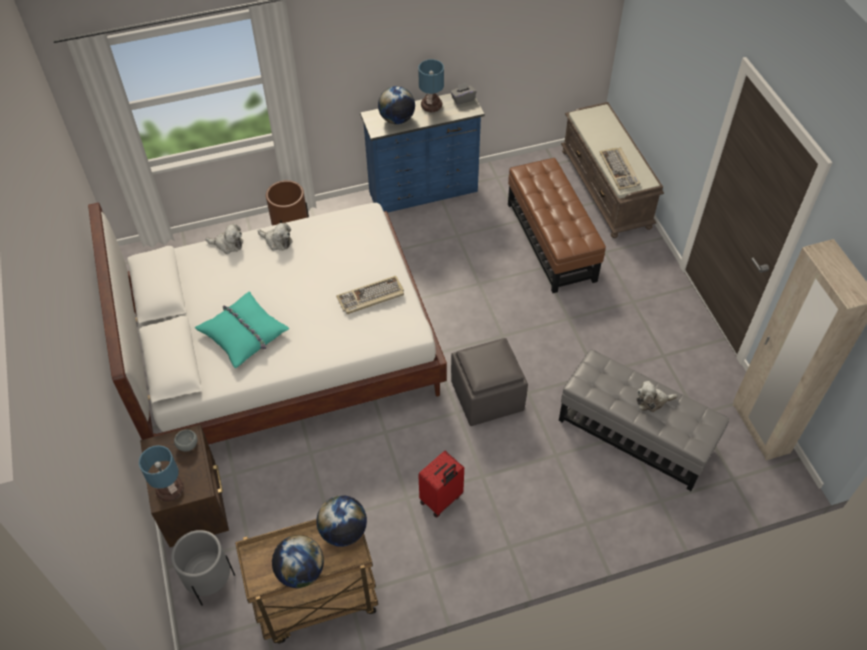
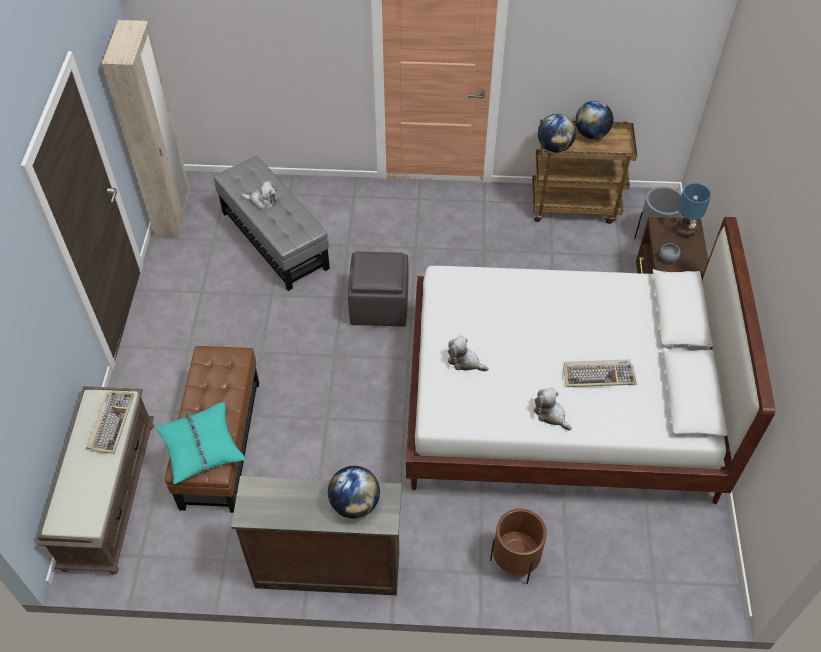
camera: 160 degrees left, 0 degrees up
turquoise pillow [195,292,289,368] -> turquoise pillow moved to [156,402,246,484]
plush toy [205,224,243,254] -> plush toy moved to [448,336,488,371]
keyboard [336,276,404,314] -> keyboard moved to [563,359,637,387]
blue dresser [360,93,485,213] -> brown dresser [231,476,402,595]
table lamp [418,59,444,112] -> none
red suitcase [418,451,464,518] -> none
grey tissue box [450,83,477,105] -> none

